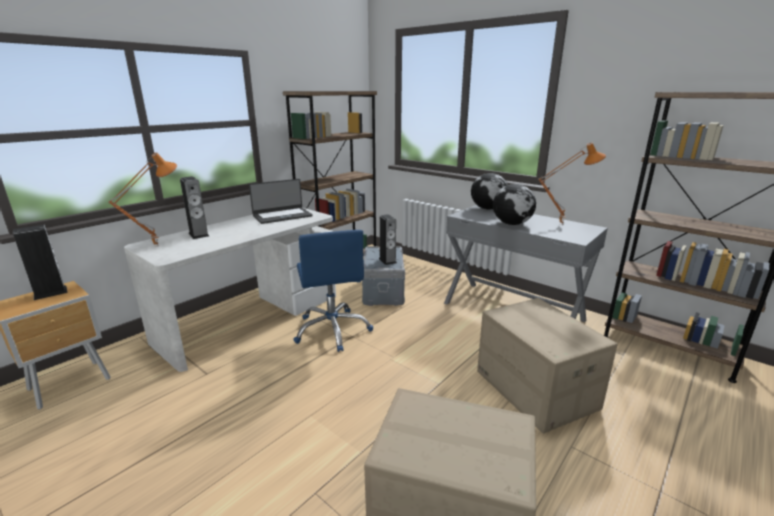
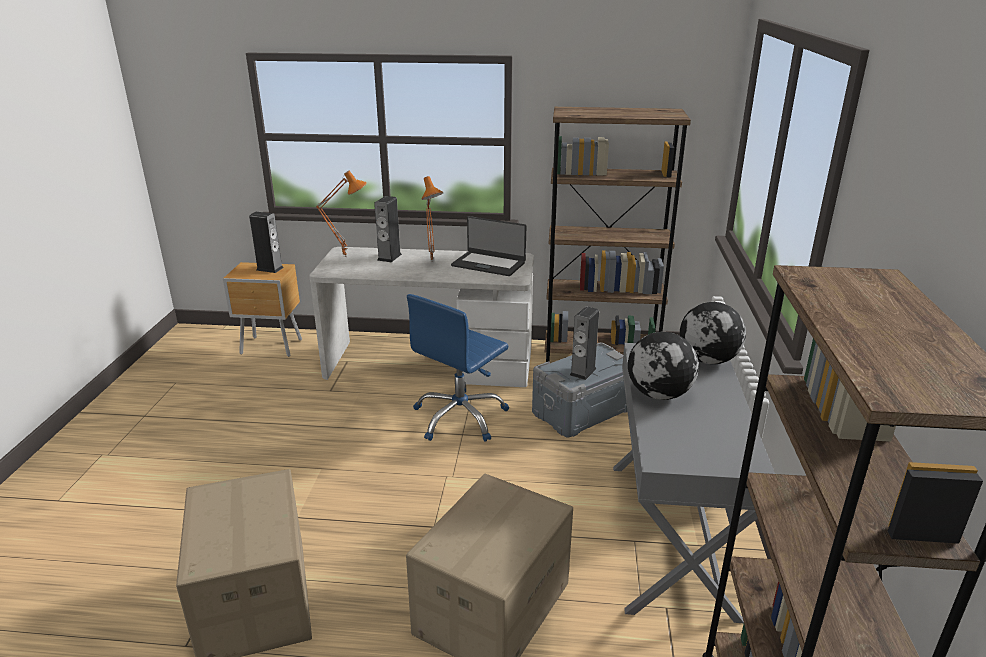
camera: 55 degrees right, 5 degrees up
orange table lamp [538,142,606,225] -> orange table lamp moved to [422,176,443,260]

